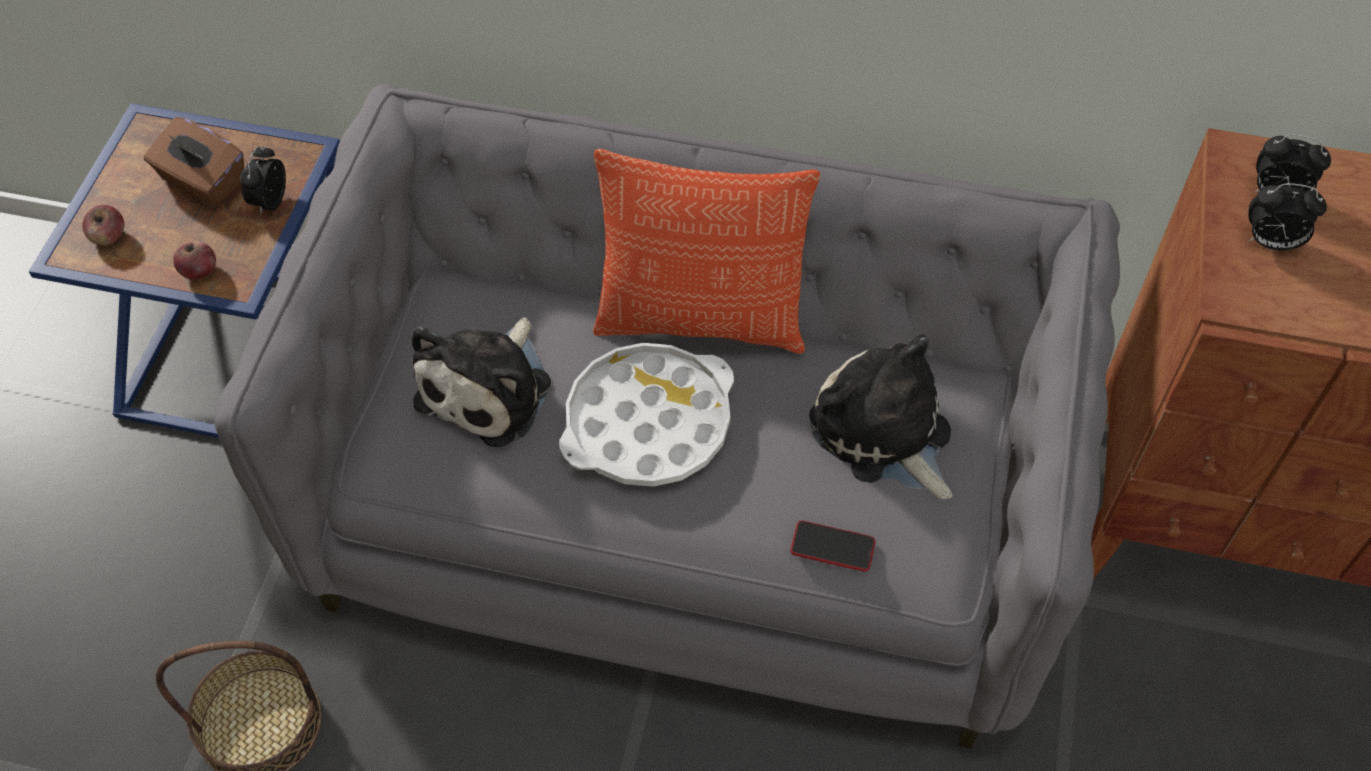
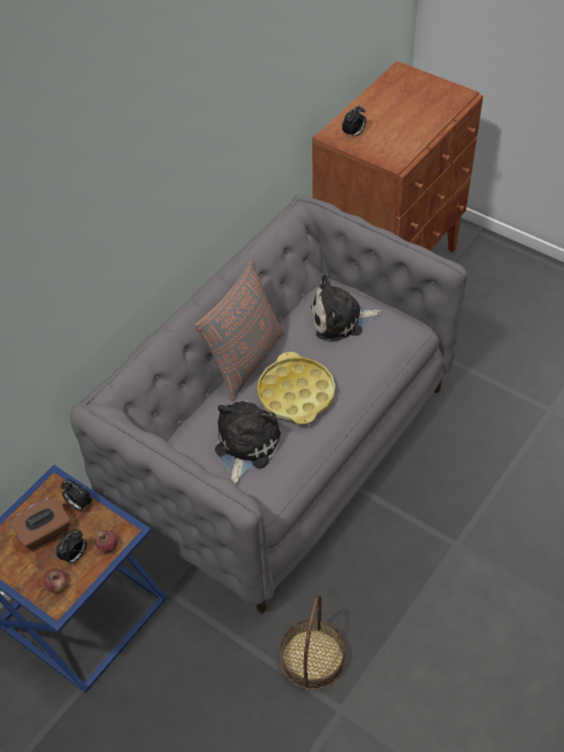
camera: 65 degrees left, 5 degrees down
plush toy [411,317,551,447] -> plush toy turned 120 degrees counterclockwise [215,401,281,484]
white tray [559,343,734,487] -> yellow tray [257,352,335,424]
orange pillow [593,149,820,354] -> grey pillow [195,259,285,402]
phone [790,521,875,571] -> none
alarm clock [1248,183,1327,250] -> alarm clock moved to [56,529,87,564]

